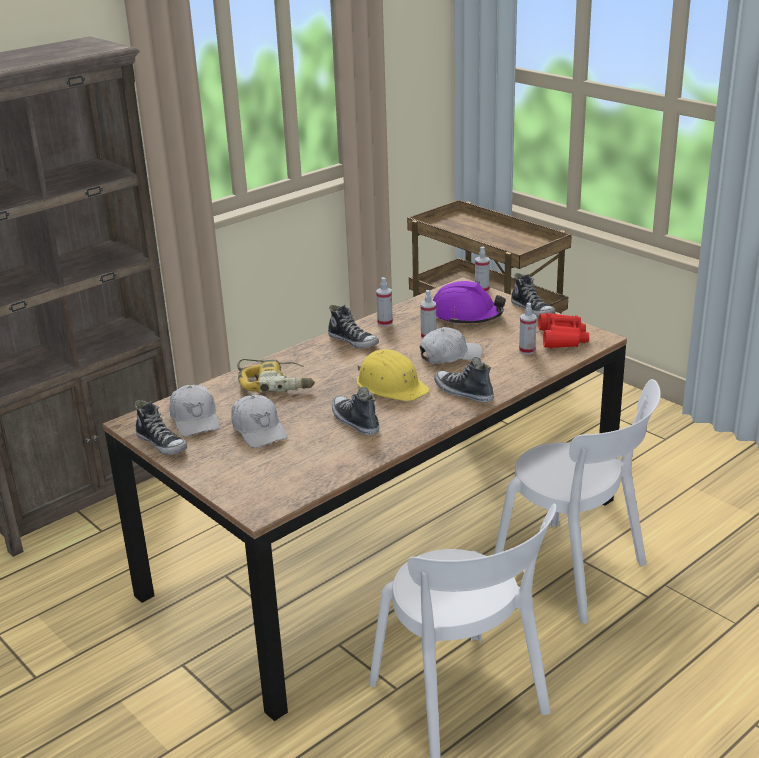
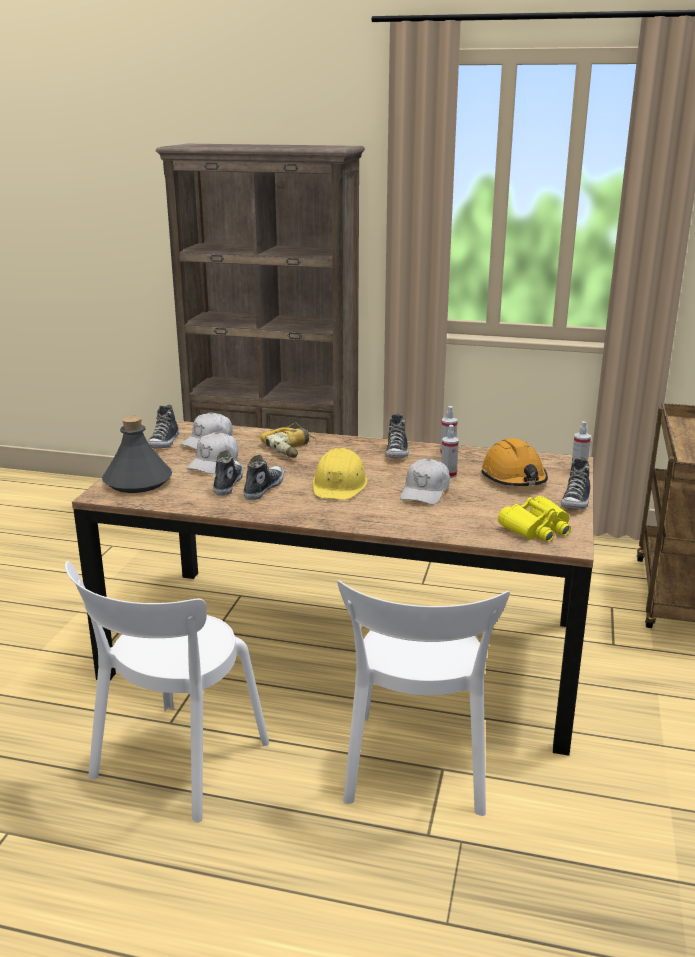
camera: 55 degrees right, 5 degrees down
white cap [420,327,483,364] -> white cap turned 75 degrees clockwise [400,459,450,505]
purple hard hat [433,281,506,325] -> orange hard hat [482,438,548,486]
shoe [434,357,494,402] -> shoe moved to [213,451,243,496]
spray bottle [519,302,537,355] -> none
red binoculars [538,313,589,348] -> yellow binoculars [498,496,571,542]
none -> grey bottle [102,416,172,493]

